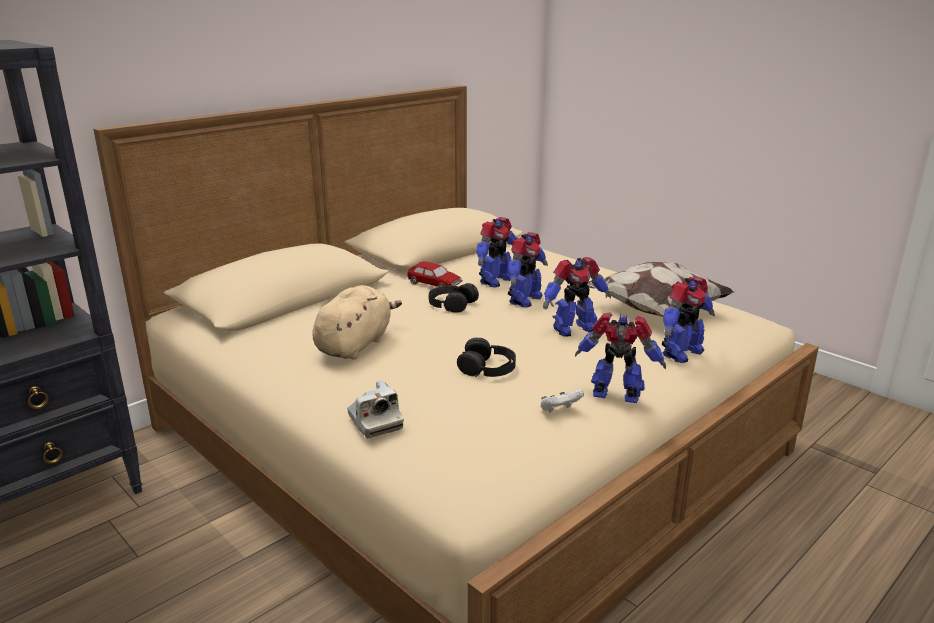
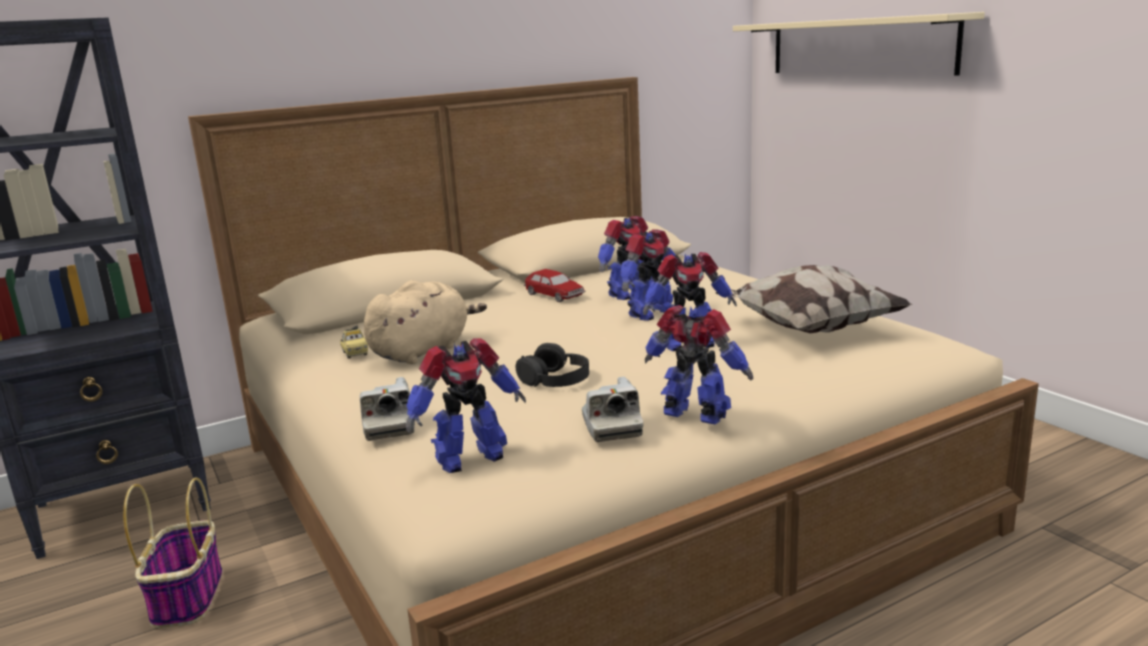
camera: 15 degrees right, 5 degrees down
black headphones [429,283,479,313] -> none
white game controller [540,390,584,412] -> camera [582,376,643,442]
toy robot [662,276,715,363] -> toy robot moved to [405,338,526,473]
none -> basket [123,478,223,628]
none -> toy car [340,325,368,359]
none -> beige shelf [733,12,985,75]

